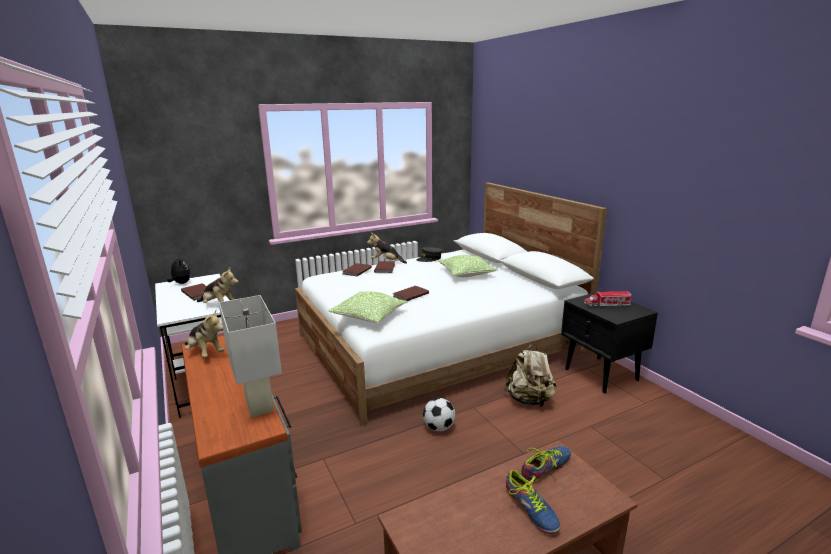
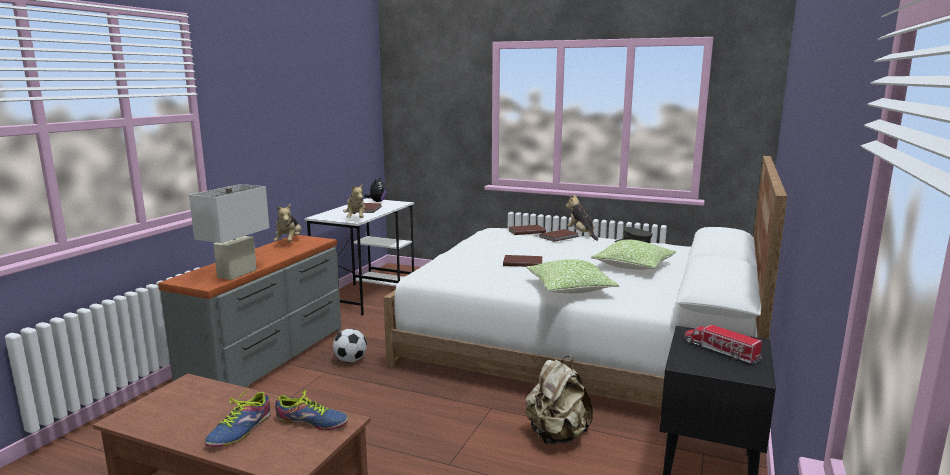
camera: 50 degrees right, 5 degrees down
pillow [328,291,408,323] -> pillow moved to [526,259,620,293]
football [423,398,455,432] -> football moved to [333,329,367,362]

